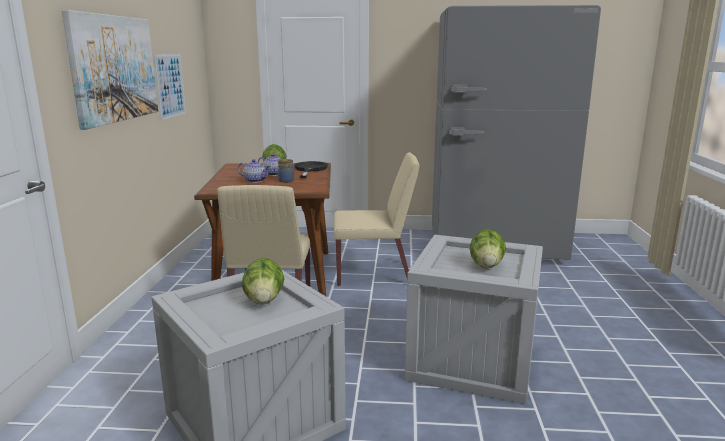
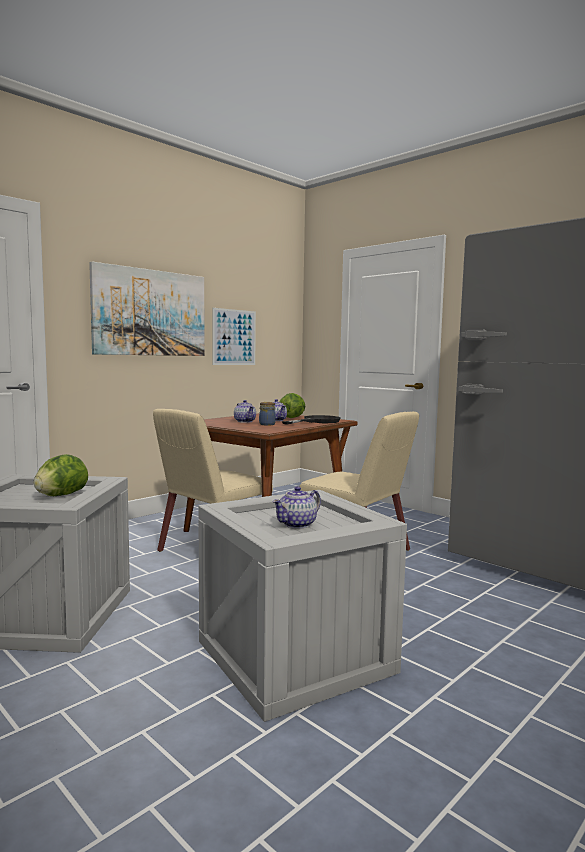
camera: 40 degrees right, 10 degrees down
lettuce [470,229,506,268] -> teapot [272,486,321,529]

